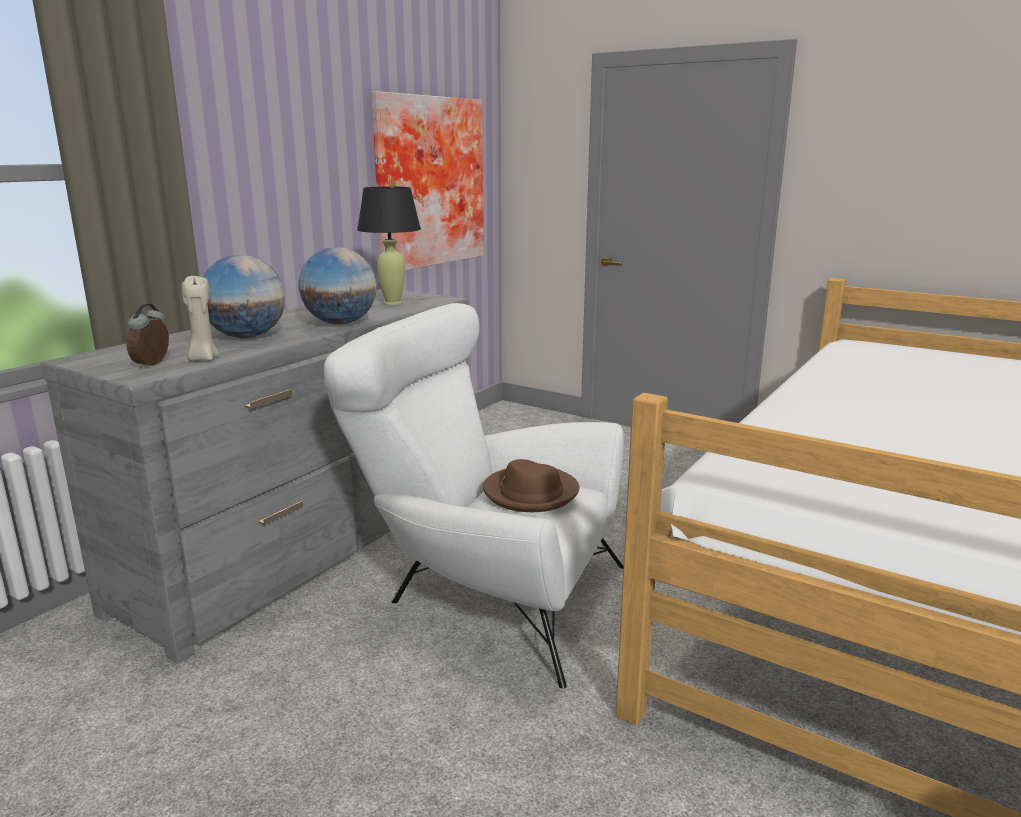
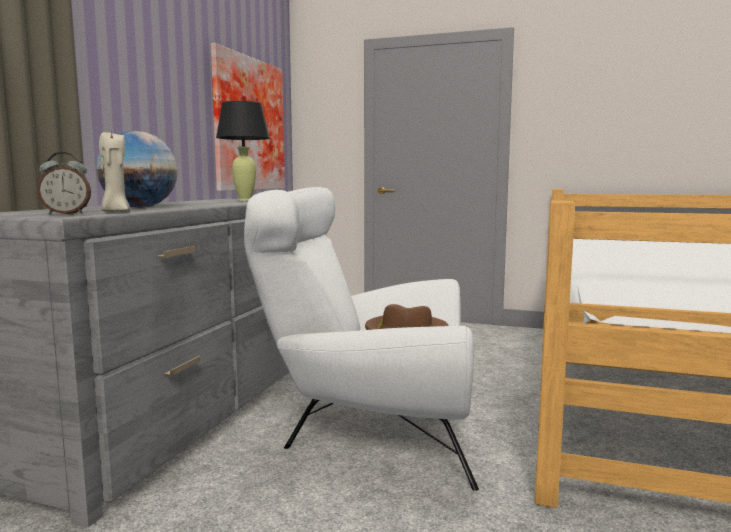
camera: 15 degrees left, 10 degrees down
alarm clock [127,303,169,368] -> alarm clock turned 105 degrees counterclockwise [37,152,91,214]
globe [298,247,377,325] -> none

